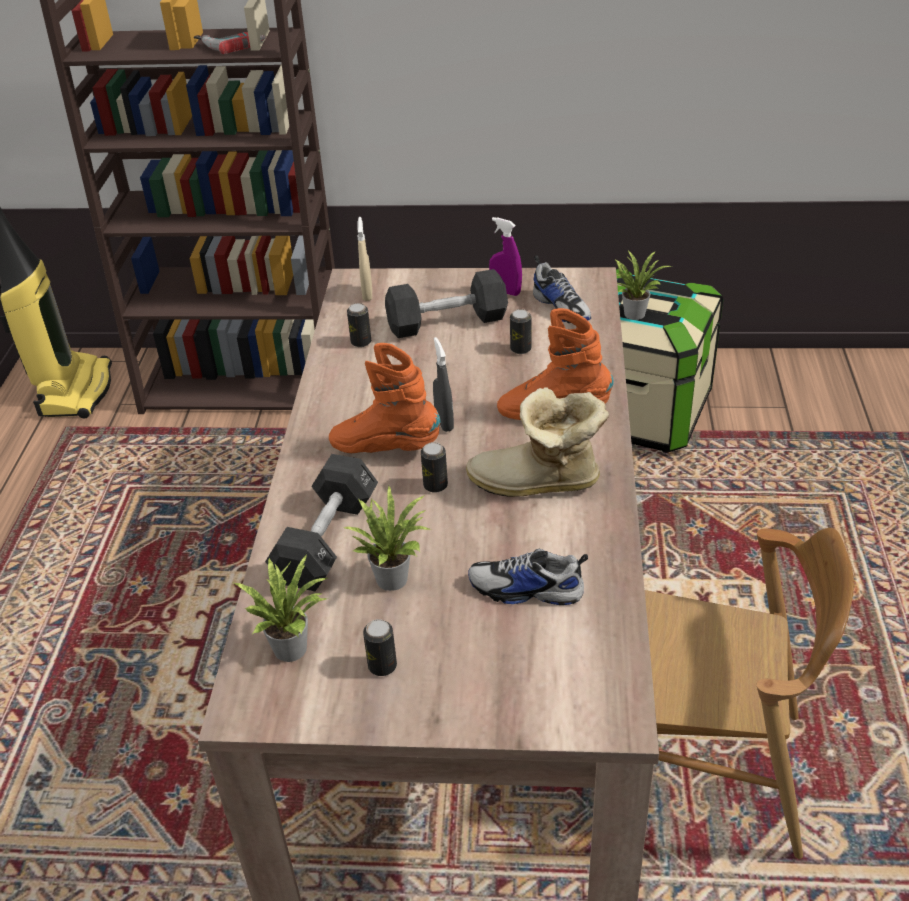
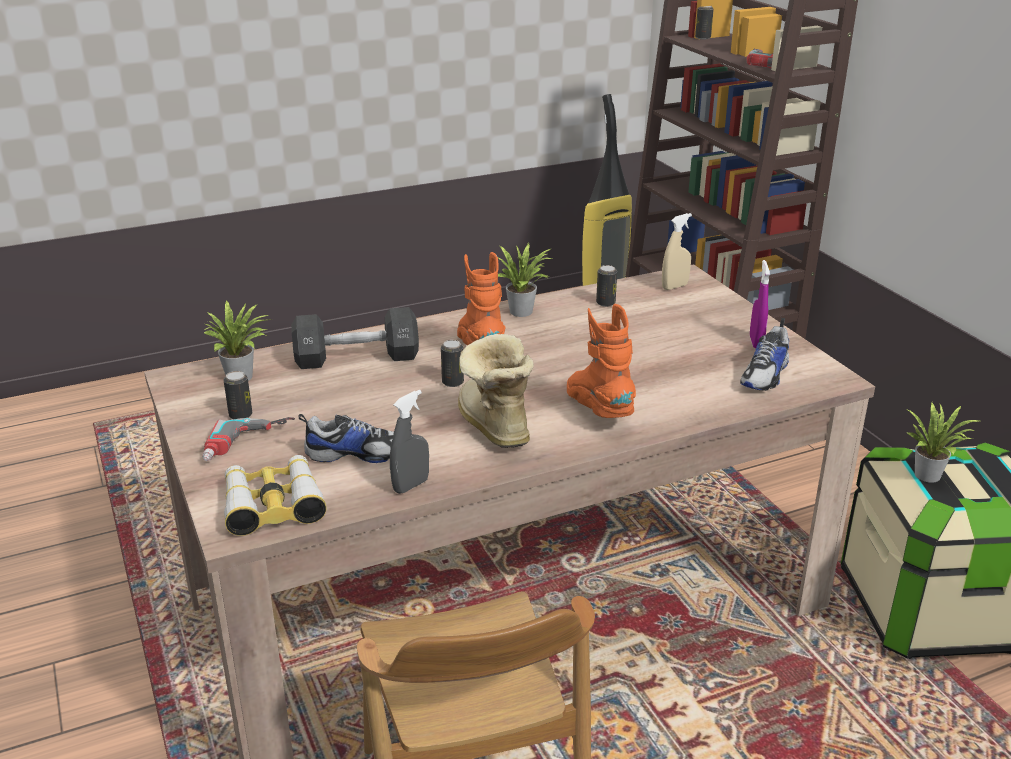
camera: 60 degrees right, 10 degrees down
potted plant [344,486,431,591] -> potted plant moved to [498,244,552,317]
black dumbbell [385,269,508,338] -> none
grey spray bottle [433,337,454,432] -> grey spray bottle moved to [390,390,429,494]
shoe [468,549,588,605] -> shoe turned 105 degrees clockwise [298,414,394,463]
can [510,309,531,354] -> can moved to [695,5,714,39]
none -> power drill [202,417,295,461]
none -> binoculars [224,455,327,536]

